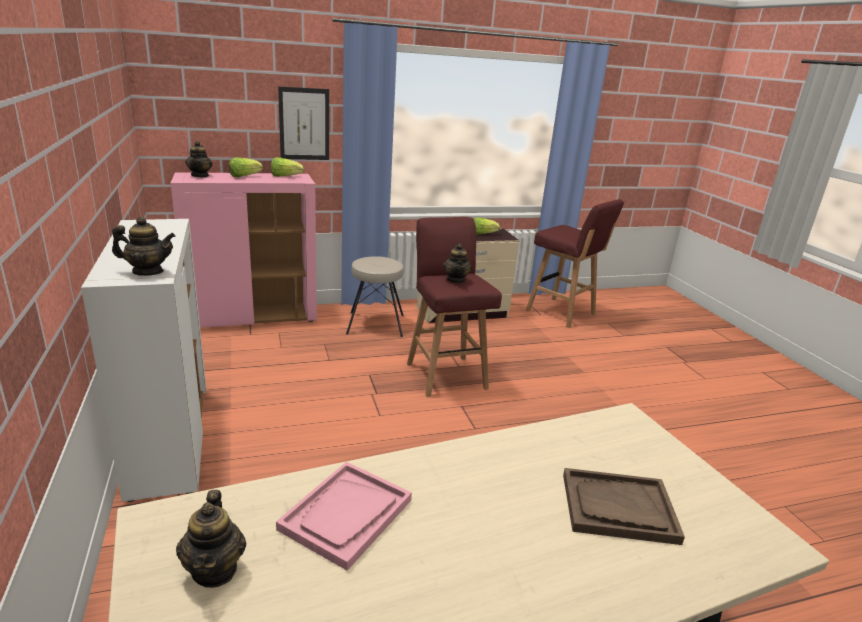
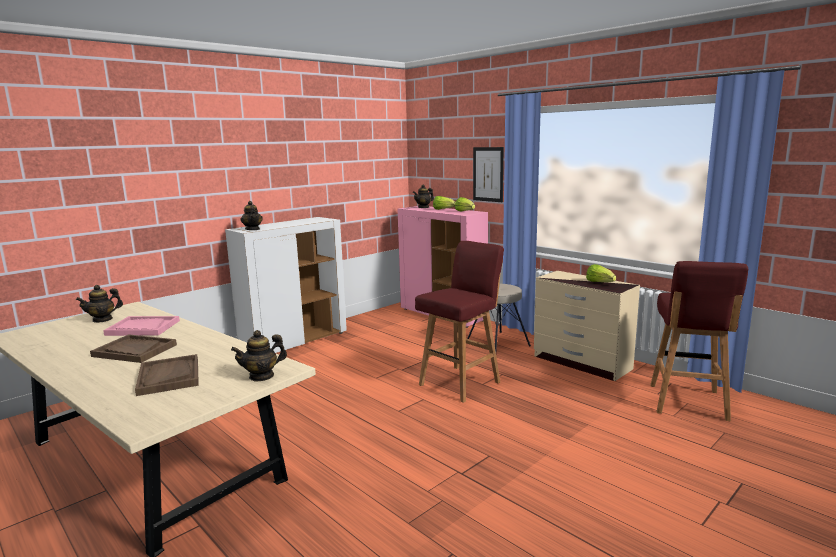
camera: 65 degrees right, 10 degrees down
teapot [443,244,472,284] -> teapot moved to [231,330,287,382]
none -> brown tray [90,334,177,363]

